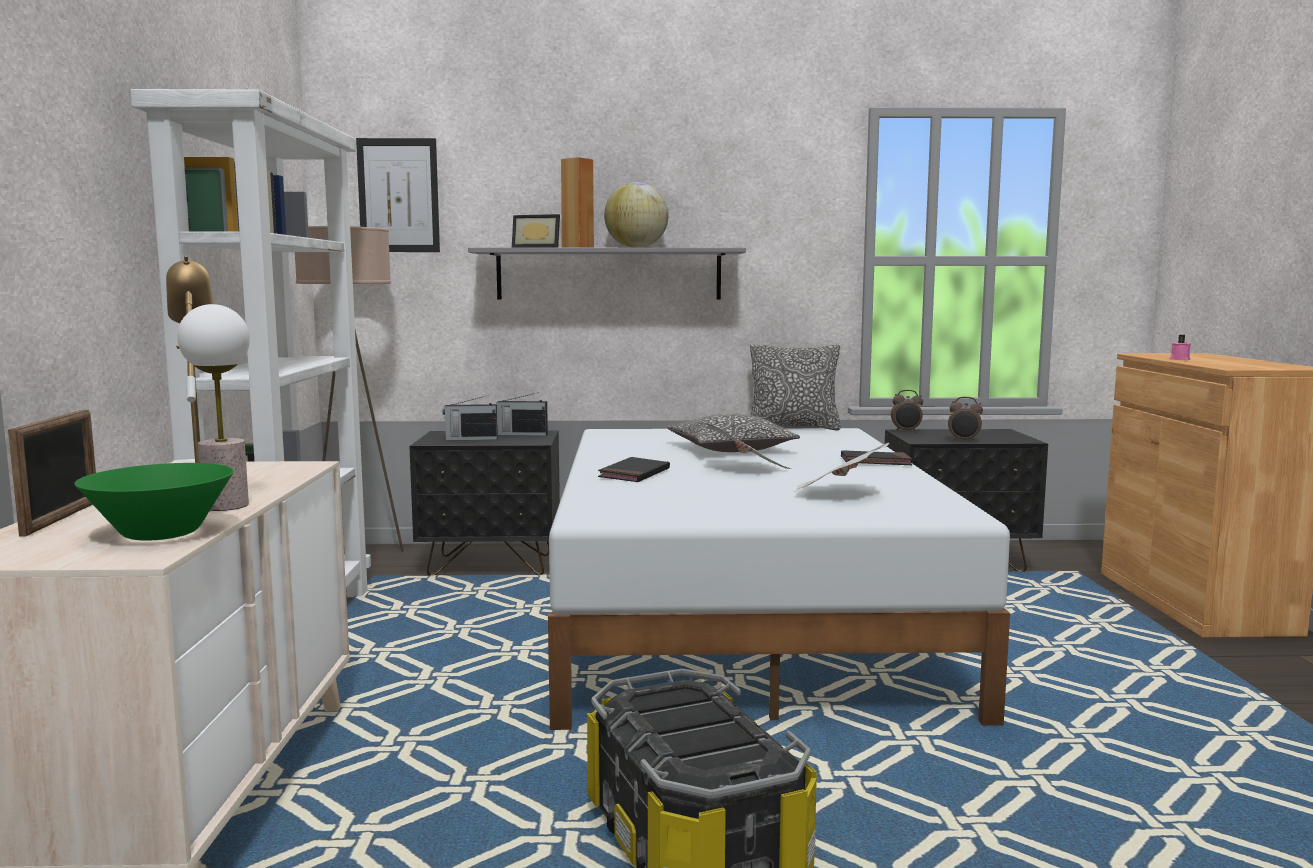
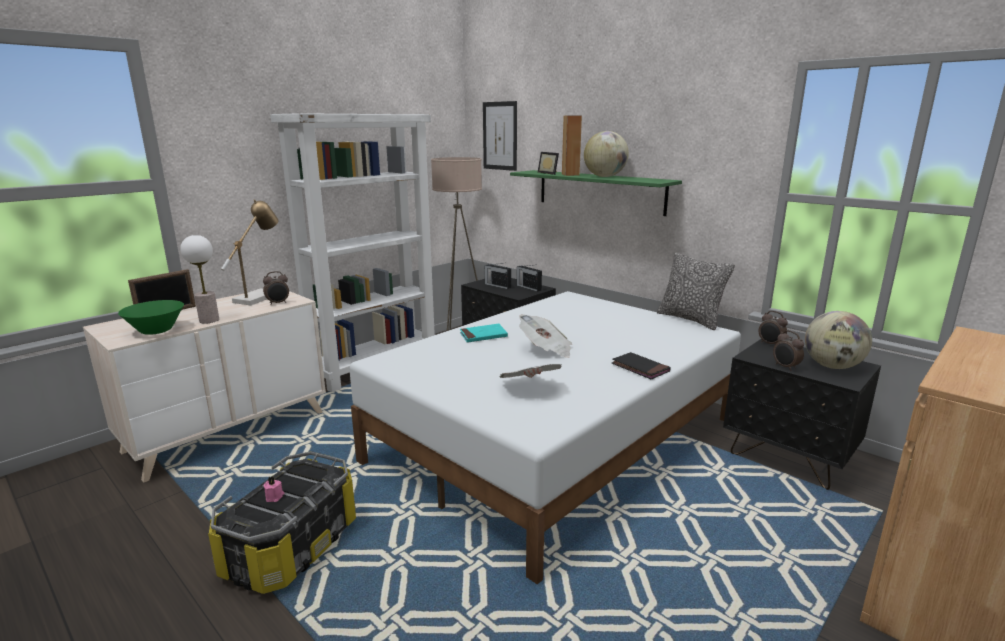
camera: 45 degrees right, 10 degrees up
grey shelf [468,248,746,300] -> green shelf [510,170,682,216]
black book [598,457,670,482] -> turquoise book [460,323,508,343]
pillow [667,414,800,452] -> none
pink candle [1169,335,1191,360] -> pink candle moved to [263,477,285,502]
none -> alarm clock [263,271,289,305]
none -> globe [805,311,872,369]

